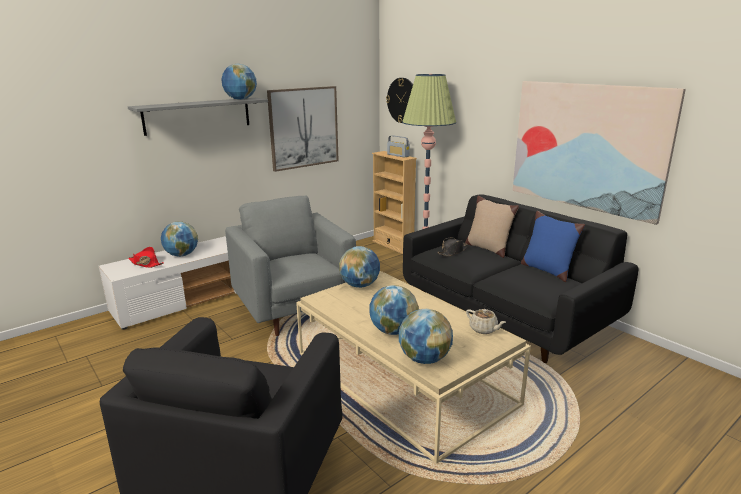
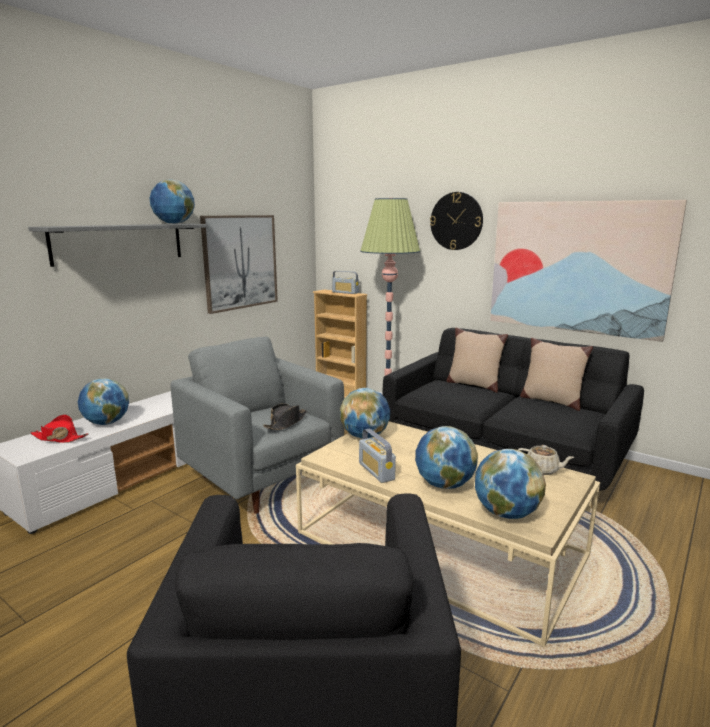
camera: 15 degrees left, 5 degrees down
wall clock [386,78,413,123] -> wall clock moved to [430,192,483,250]
black hat [437,238,468,256] -> black hat moved to [263,403,307,430]
blue pillow [521,211,585,282] -> beige pillow [520,338,593,411]
none -> radio [359,428,396,483]

